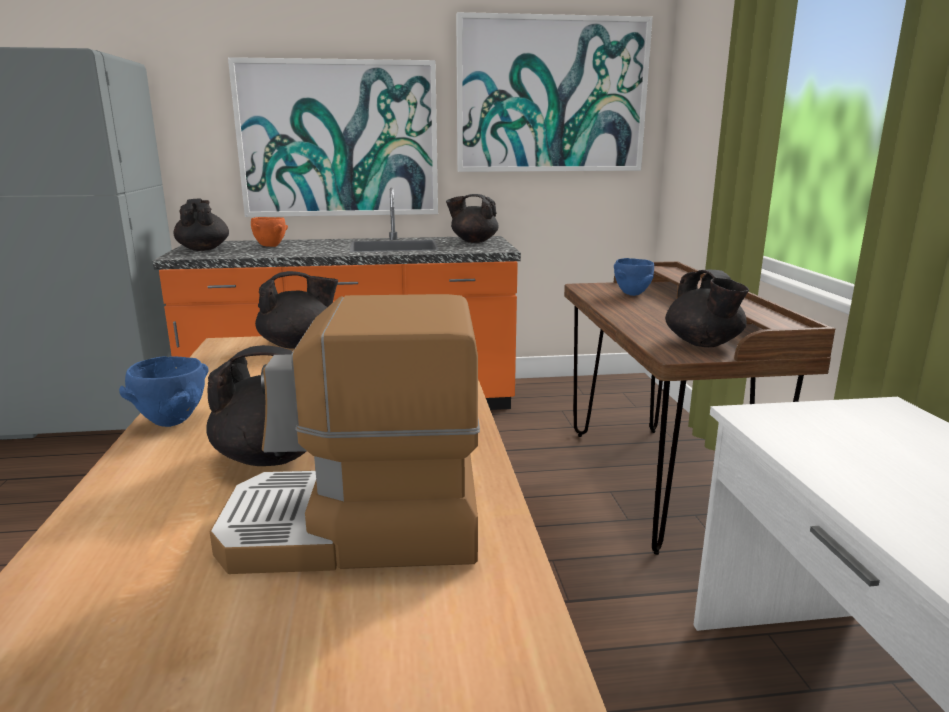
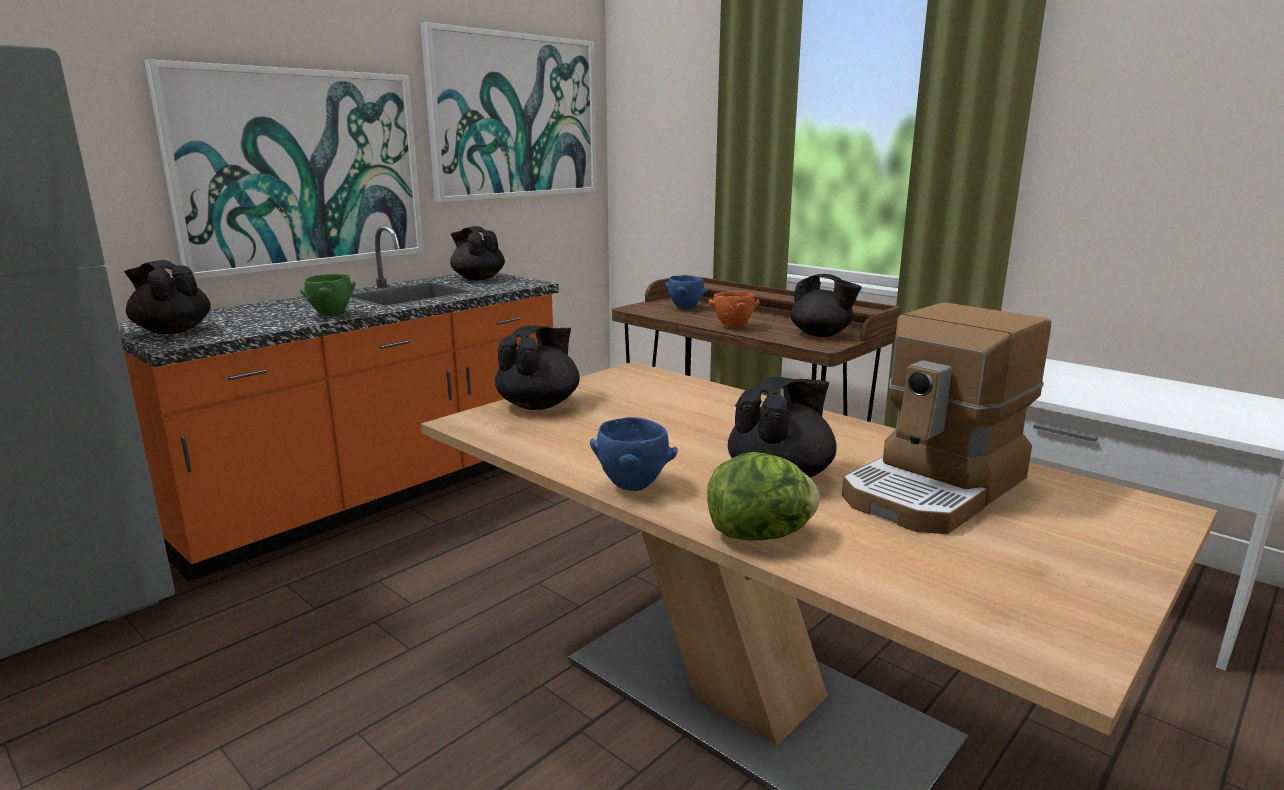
camera: 40 degrees left, 0 degrees up
orange bowl [251,217,288,247] -> orange bowl moved to [709,291,759,327]
black teapot [446,194,498,243] -> black teapot turned 75 degrees clockwise [450,226,505,281]
none -> green bowl [300,274,356,316]
none -> lettuce [707,452,820,541]

